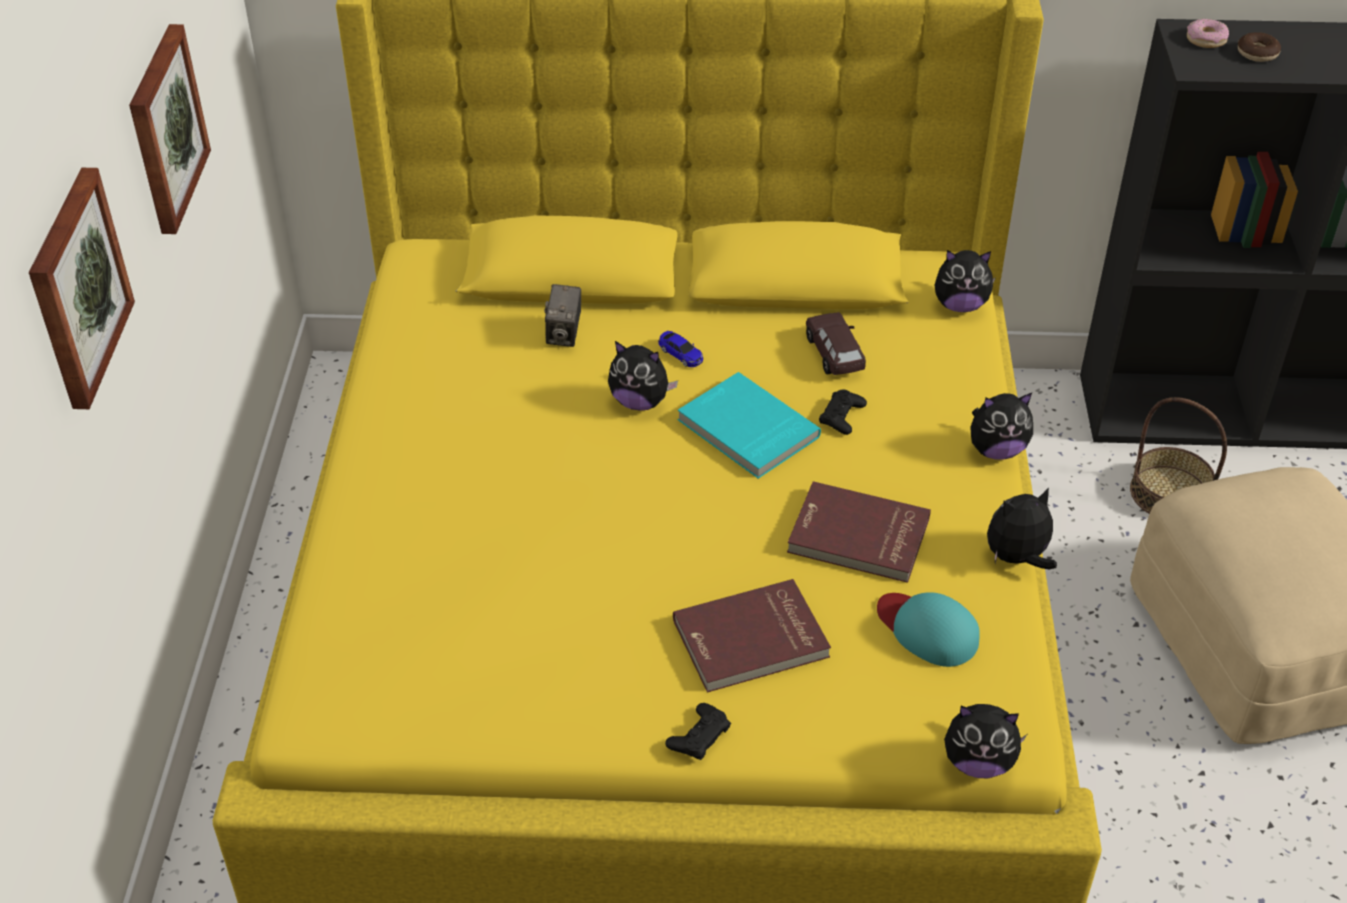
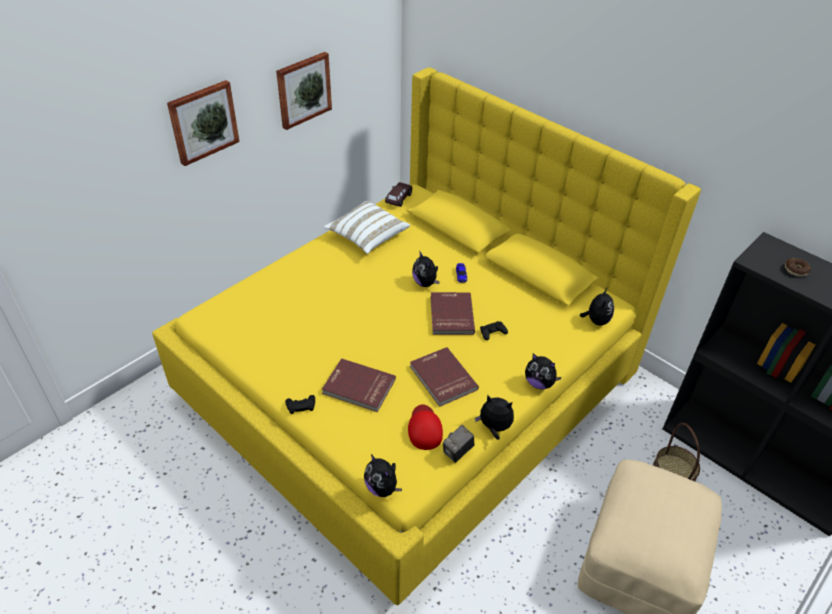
camera: 40 degrees right, 0 degrees up
camera [544,284,581,347] -> camera moved to [443,425,474,463]
turquoise book [678,372,821,479] -> red book [431,292,475,335]
brown toy car [806,312,866,375] -> brown toy car moved to [385,182,413,207]
turquoise cap [877,592,980,667] -> red cap [408,404,443,450]
plush toy [935,250,996,312] -> plush toy turned 120 degrees counterclockwise [580,288,614,326]
donut [1187,19,1229,48] -> none
none -> white pillow [324,201,410,254]

